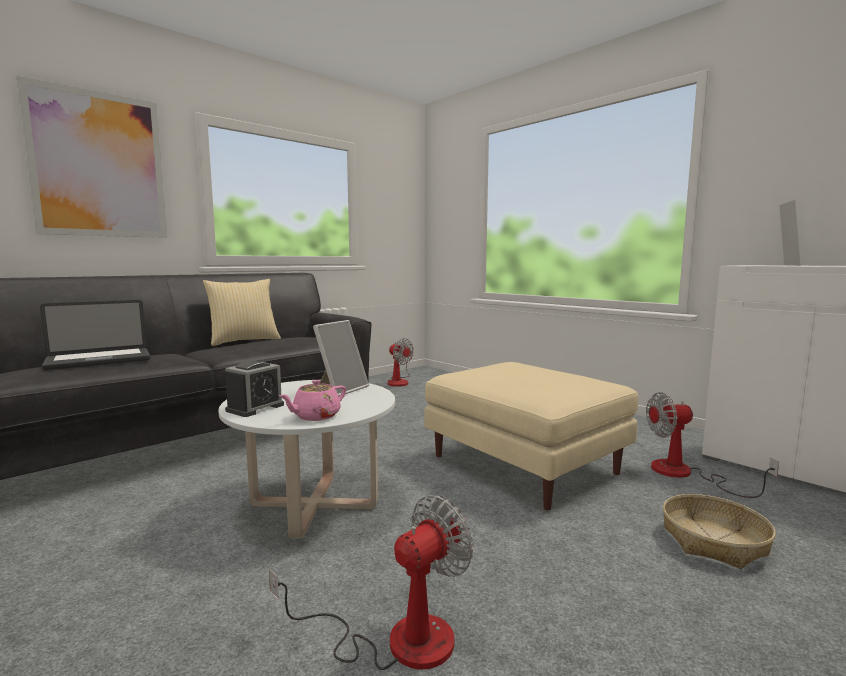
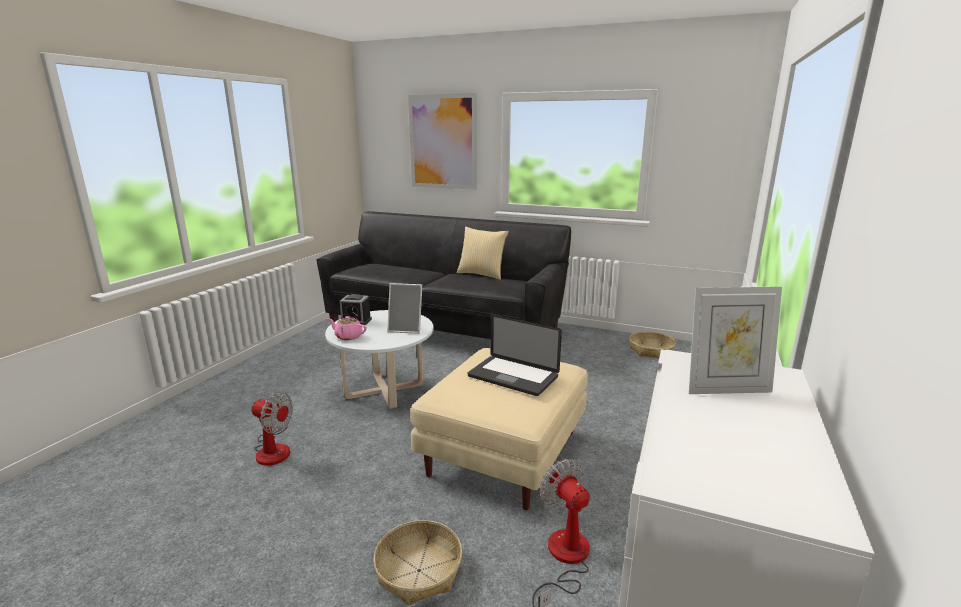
camera: 65 degrees right, 10 degrees up
laptop [40,300,151,370] -> laptop moved to [468,314,562,396]
fan [388,338,414,387] -> basket [629,331,676,359]

